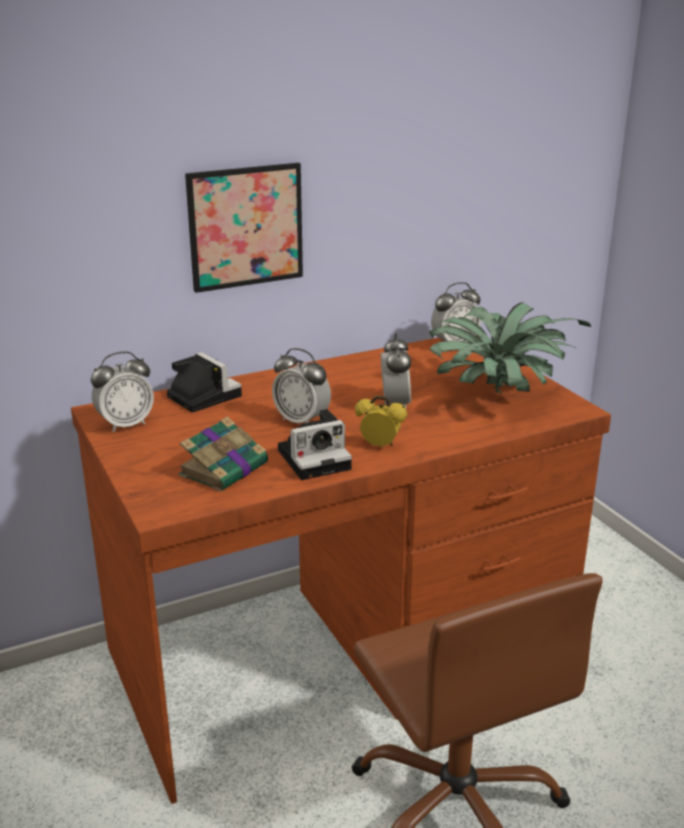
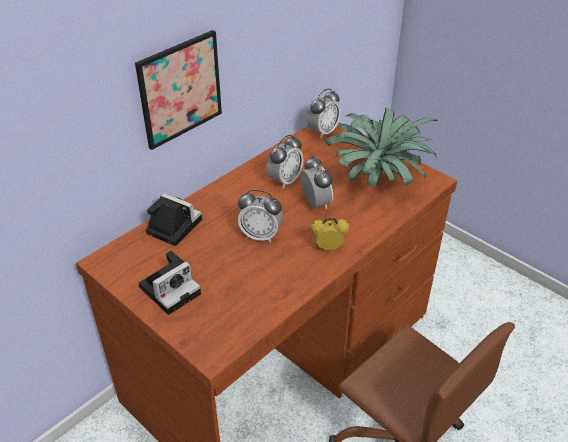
camera: 20 degrees left, 15 degrees up
alarm clock [91,352,154,432] -> alarm clock moved to [267,135,304,189]
book [178,417,268,492] -> none
camera [278,409,352,480] -> camera moved to [139,251,201,315]

